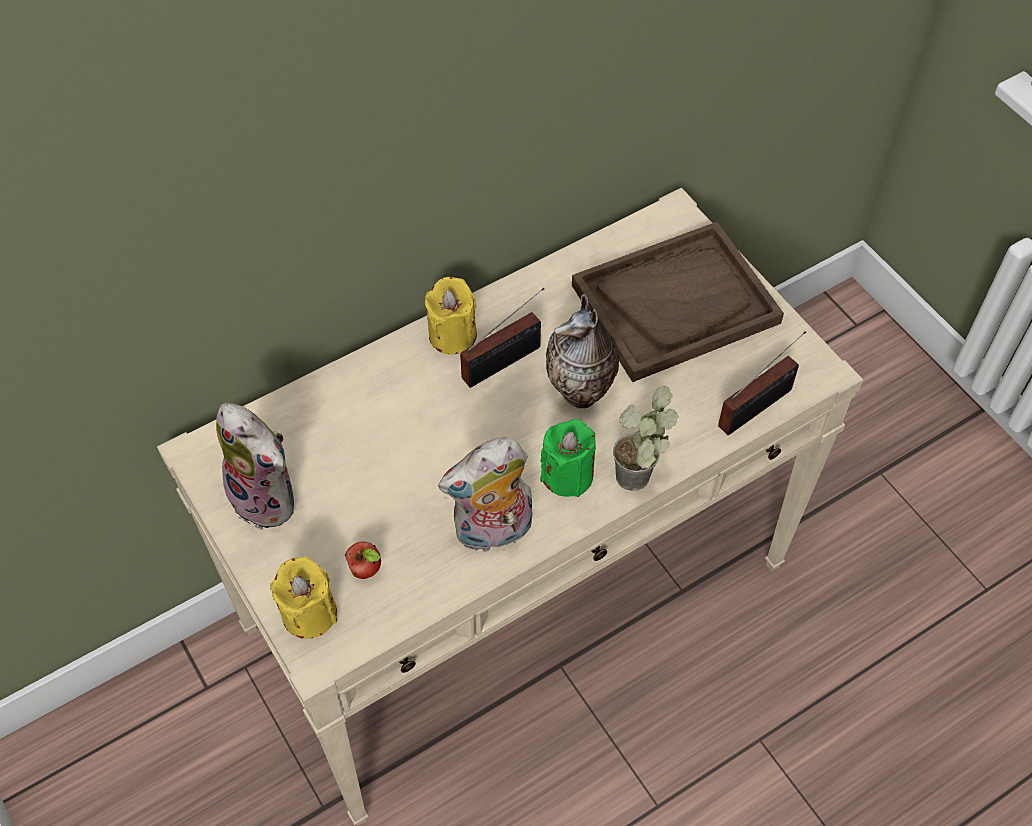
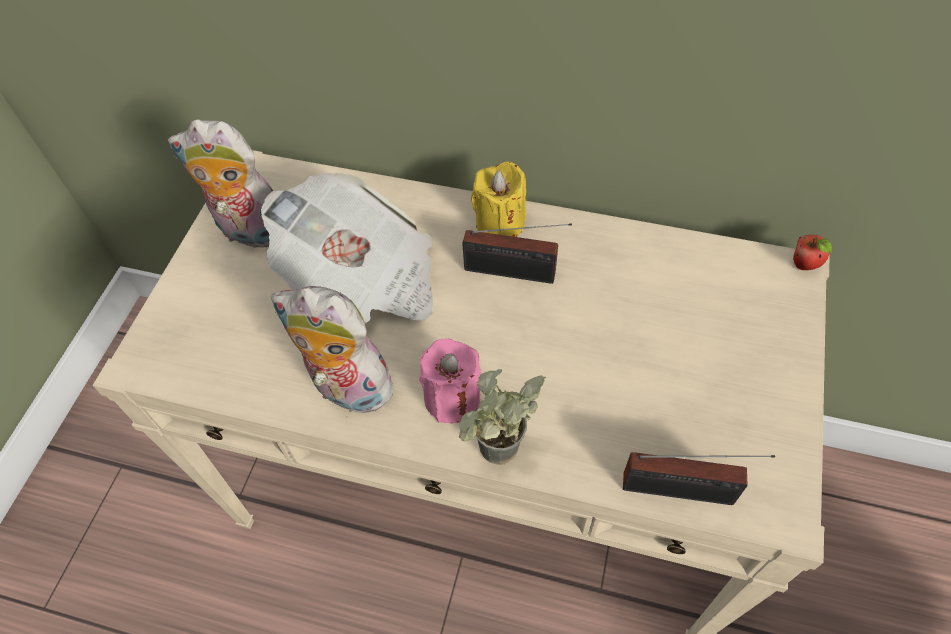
camera: 50 degrees right, 0 degrees up
plush toy [216,403,296,530] -> plush toy turned 105 degrees clockwise [168,120,273,253]
yellow candle [270,557,337,639] -> none
apple [345,541,381,579] -> apple moved to [793,235,832,270]
green candle [540,419,596,497] -> pink candle [419,338,481,423]
vase [546,294,619,408] -> none
brown tray [572,222,784,382] -> none
none -> newspaper [261,173,433,323]

